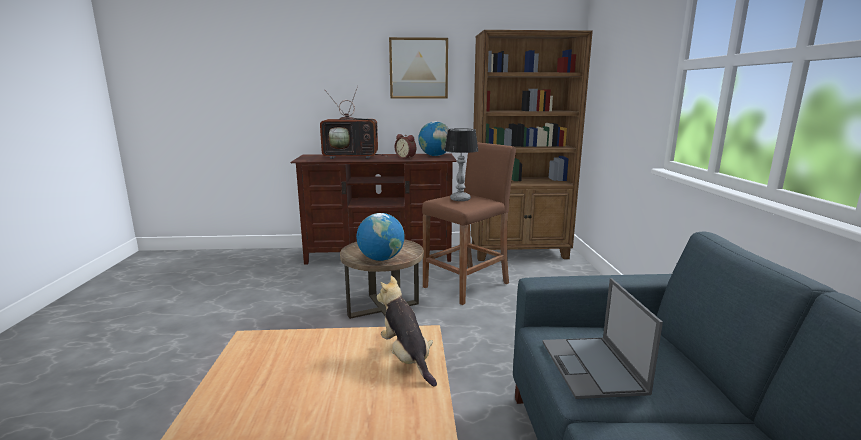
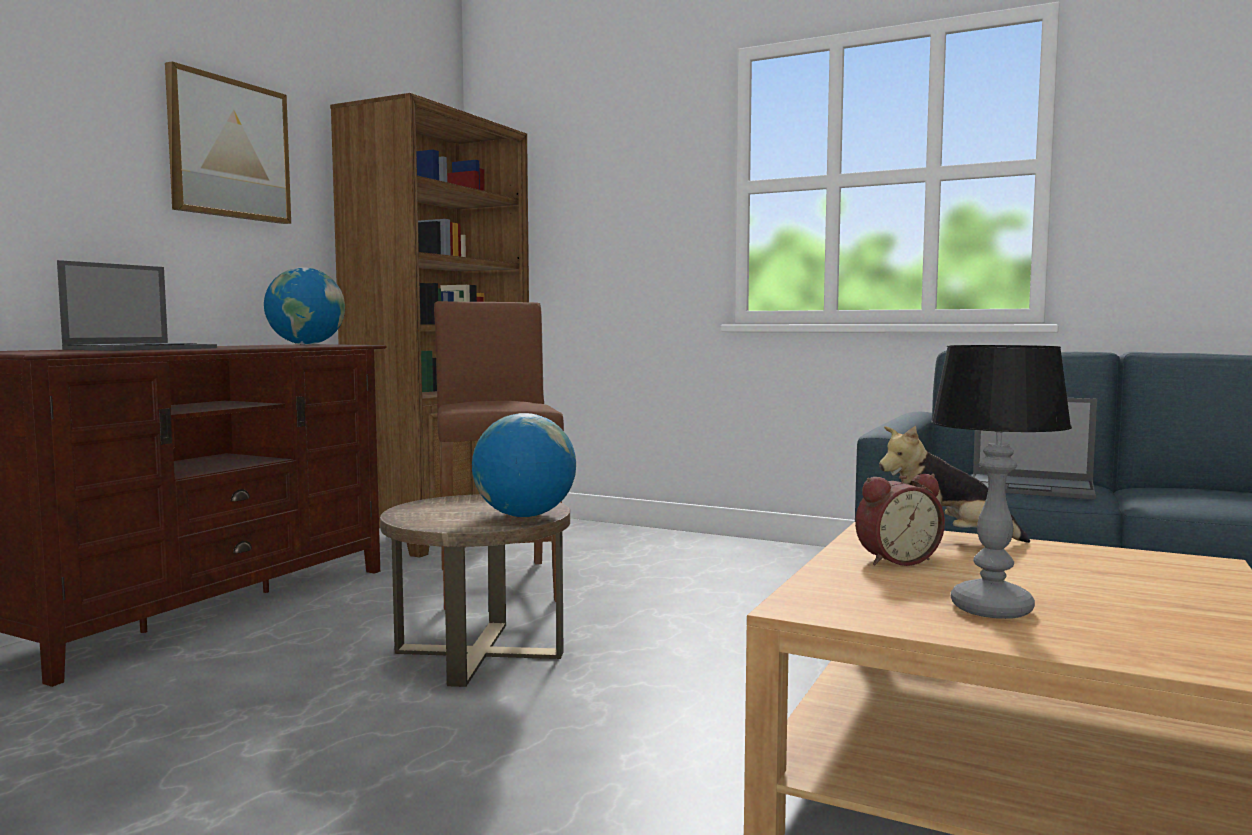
camera: 60 degrees left, 10 degrees down
television [320,85,388,159] -> laptop [57,260,217,351]
alarm clock [395,134,416,159] -> alarm clock moved to [855,474,945,566]
table lamp [444,128,479,201] -> table lamp moved to [931,345,1072,619]

